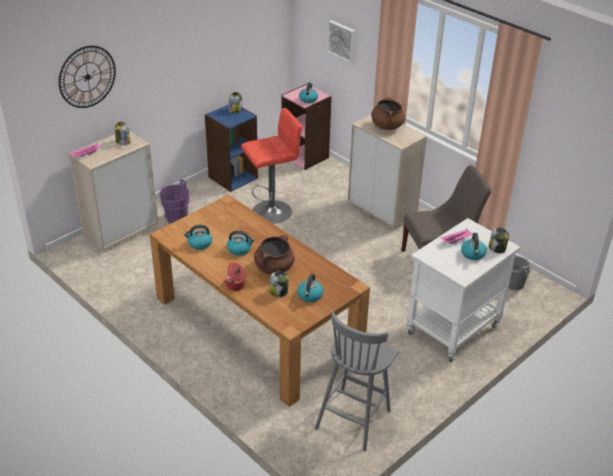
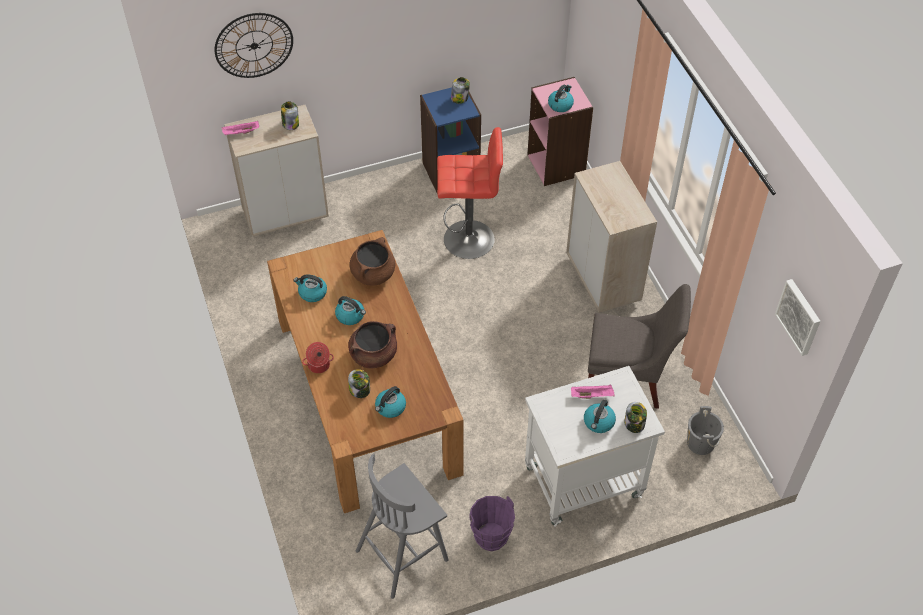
camera: 25 degrees right, 15 degrees up
purple bucket [159,180,190,223] -> purple bucket moved to [469,496,515,551]
picture [327,20,355,63] -> picture moved to [775,279,820,356]
brown cooking pot [371,97,405,130] -> brown cooking pot moved to [349,237,395,286]

